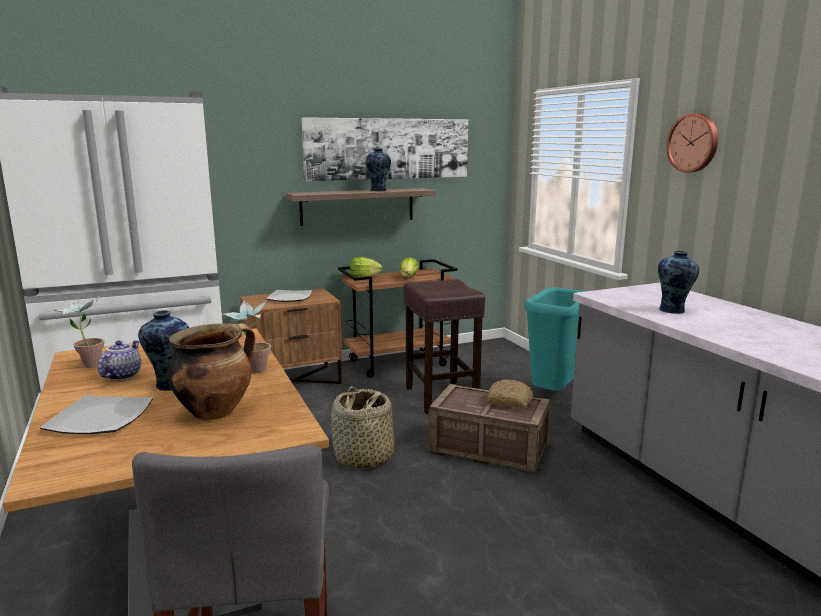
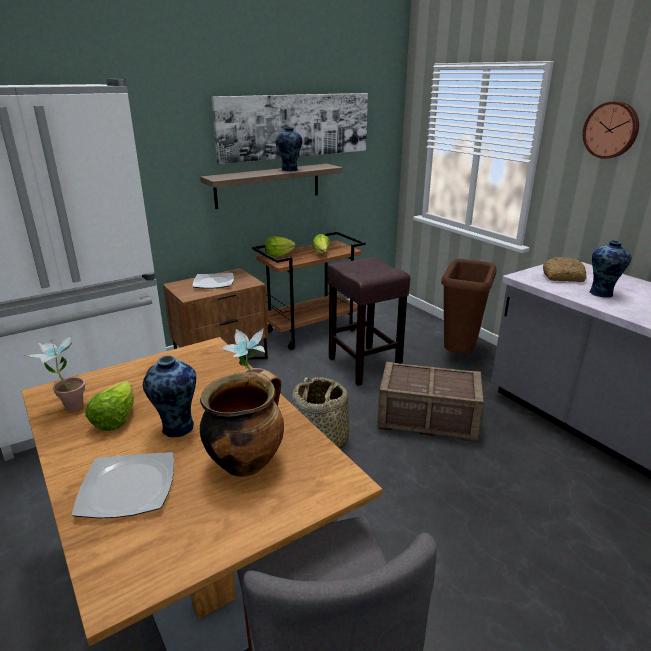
camera: 10 degrees left, 10 degrees up
teapot [98,341,141,380] -> lettuce [85,381,134,431]
bread [488,379,534,409] -> bread moved to [543,257,587,282]
turquoise trash can [524,287,586,391] -> brown trash can [441,259,496,354]

